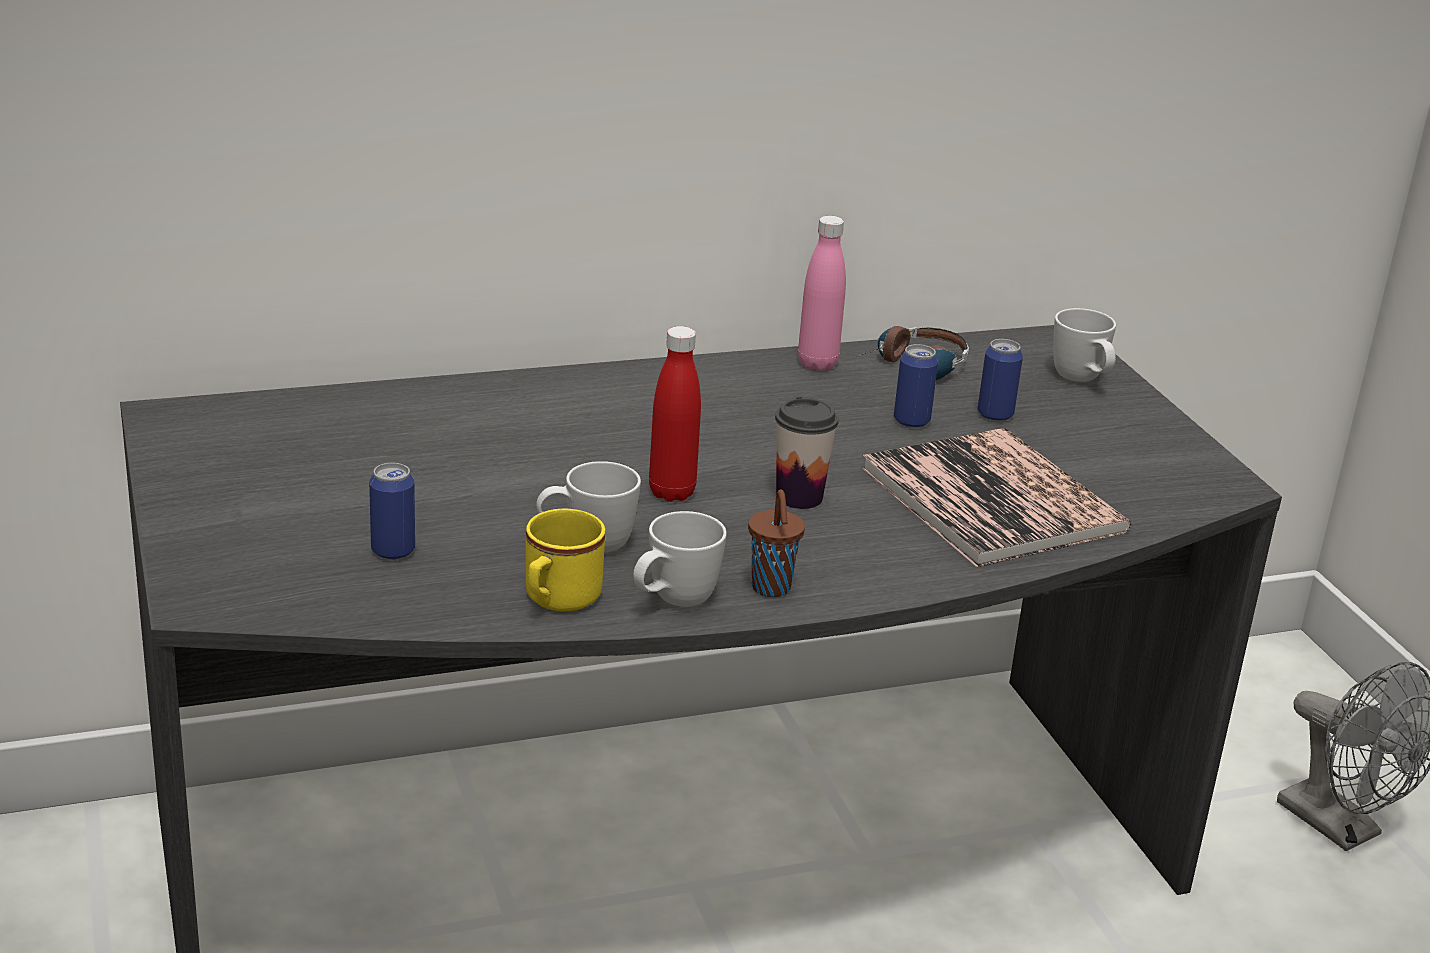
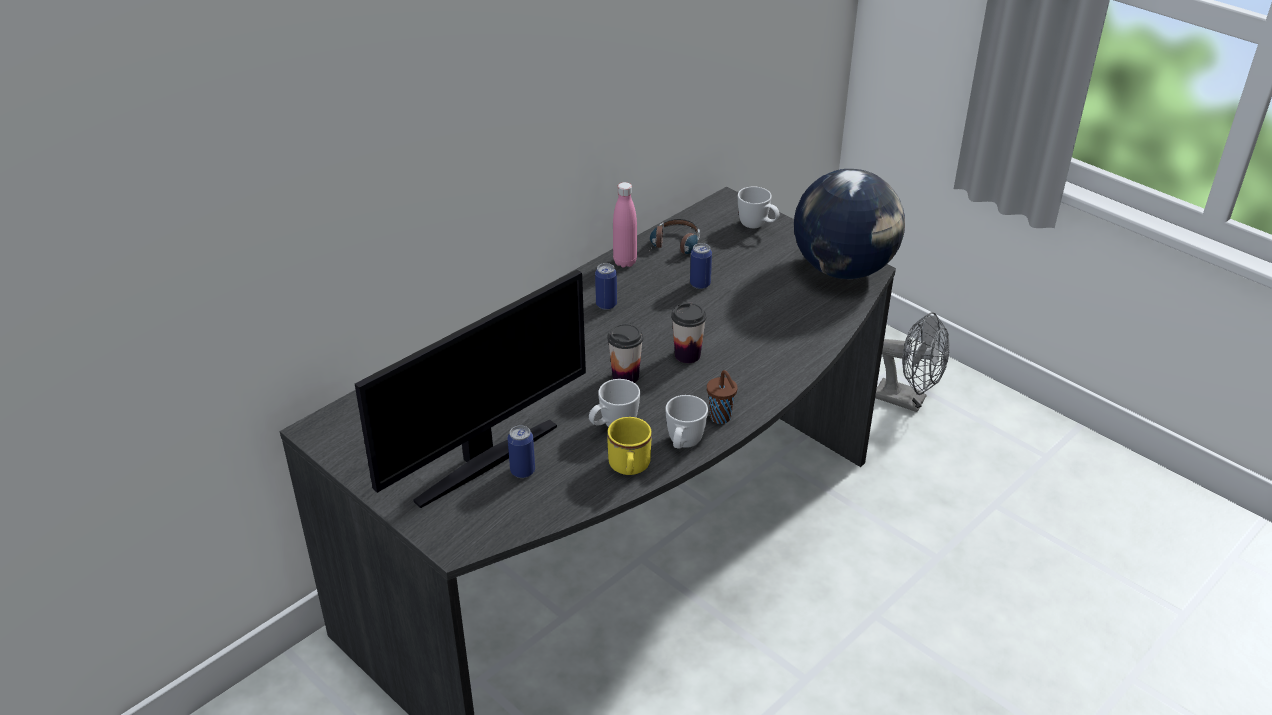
camera: 25 degrees left, 10 degrees up
red bottle [649,326,701,502] -> cup [607,323,644,383]
book [861,428,1131,567] -> none
can [978,339,1023,421] -> can moved to [595,263,617,310]
none -> monitor [355,270,586,508]
none -> globe [794,169,905,279]

